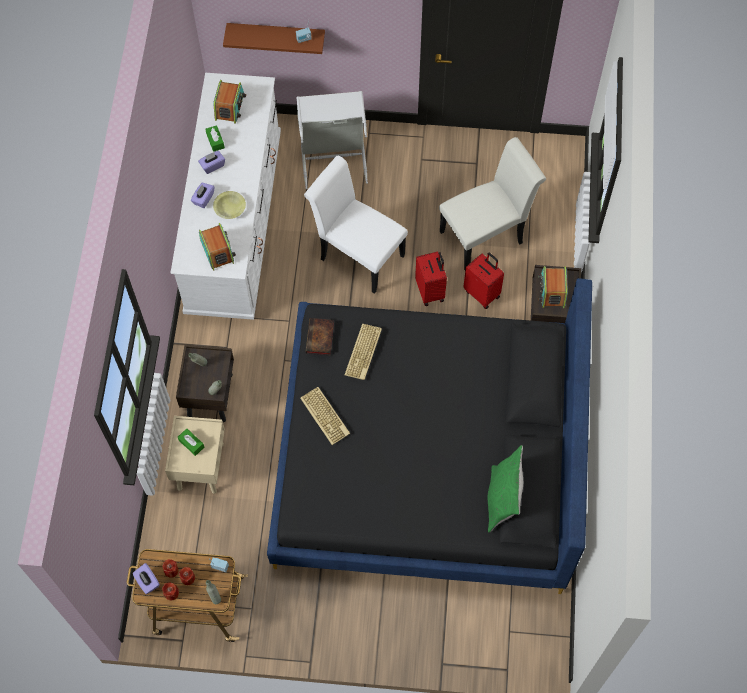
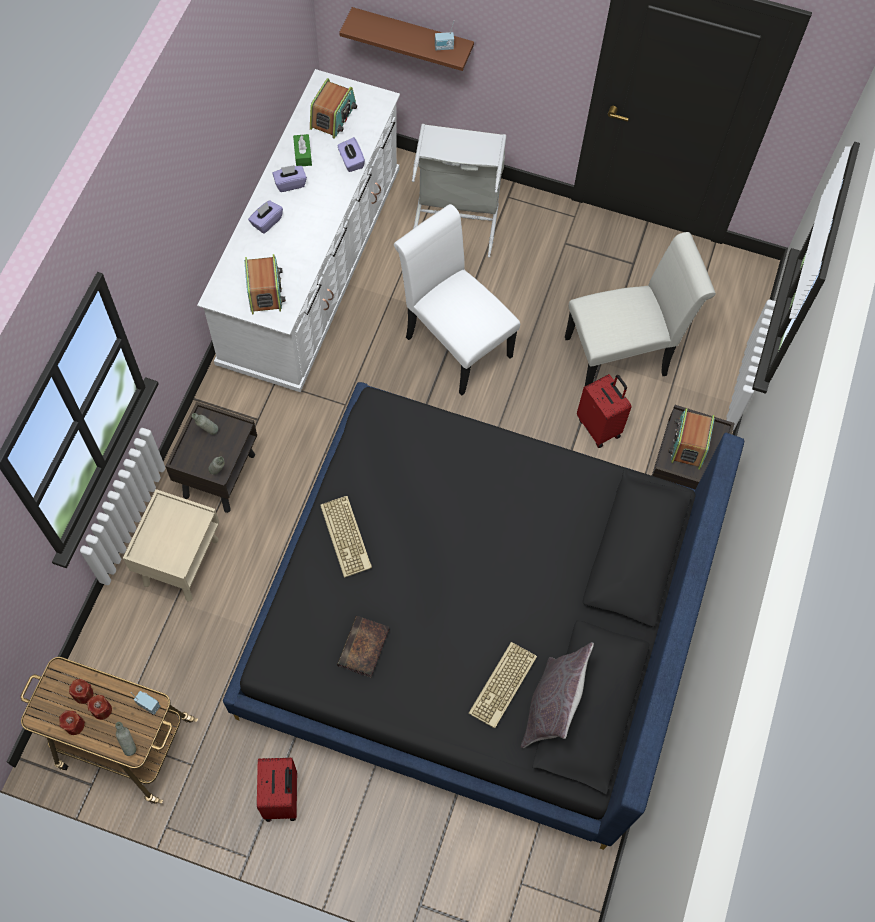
camera: 10 degrees right, 0 degrees up
purple tissue box [133,563,160,594] -> purple tissue box moved to [337,137,365,172]
green tissue box [178,428,204,456] -> none
yellow bowl [213,191,246,219] -> none
book [306,318,334,355] -> book moved to [337,616,389,677]
keyboard [345,324,382,380] -> keyboard moved to [468,642,537,728]
red suitcase [415,251,447,306] -> red suitcase moved to [257,758,297,822]
green pillow [488,445,523,532] -> grey pillow [521,642,594,748]

